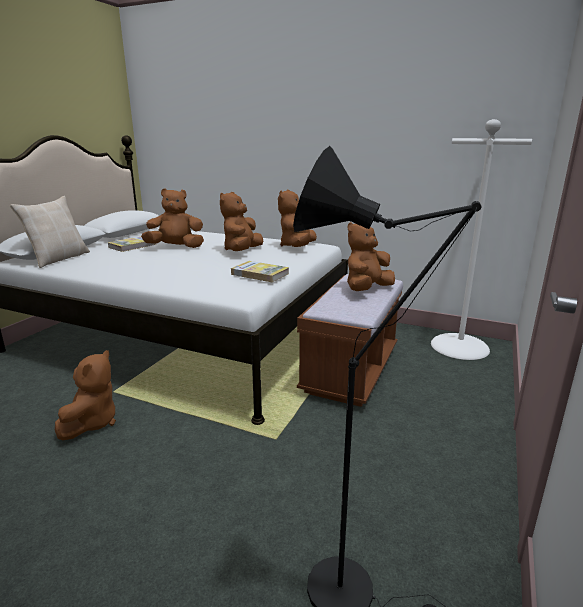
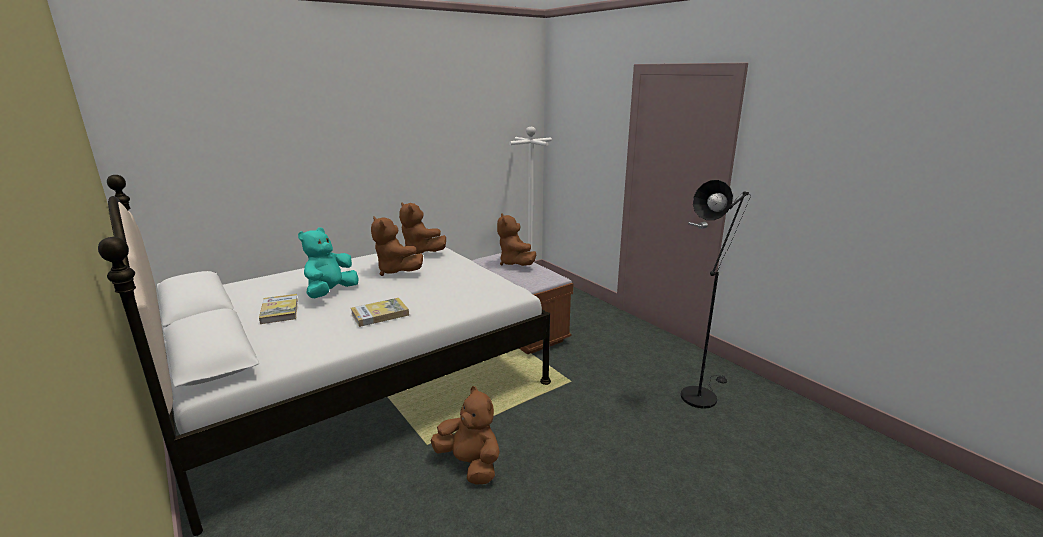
camera: 60 degrees left, 0 degrees up
beige pillow [10,196,90,268] -> none
brown plush toy [141,188,204,248] -> turquoise plush toy [298,227,359,298]
book [231,261,289,282] -> book moved to [351,298,409,327]

